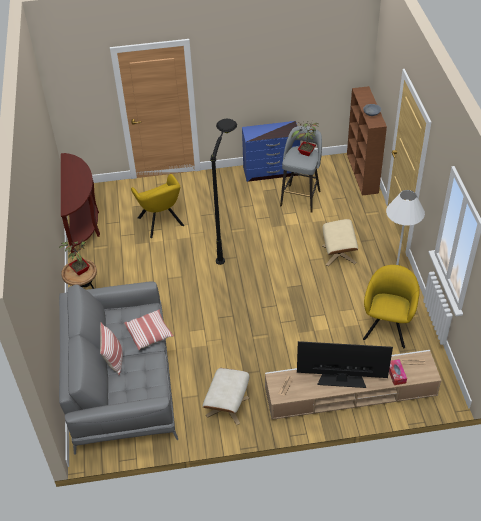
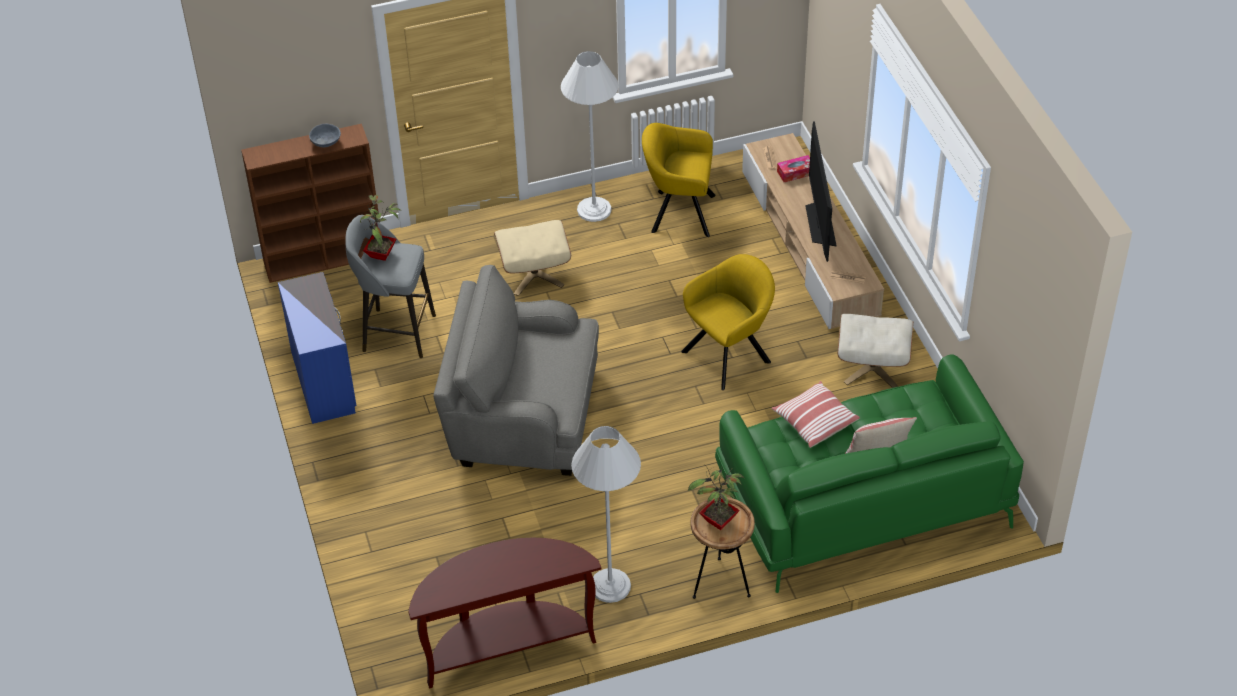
camera: 100 degrees left, 0 degrees up
grey sofa [59,281,178,455] -> green sofa [715,354,1024,593]
yellow armchair [131,174,184,238] -> yellow armchair moved to [681,254,775,390]
black floor lamp [210,119,237,265] -> grey armchair [433,265,599,476]
none -> white floor lamp [571,426,641,603]

